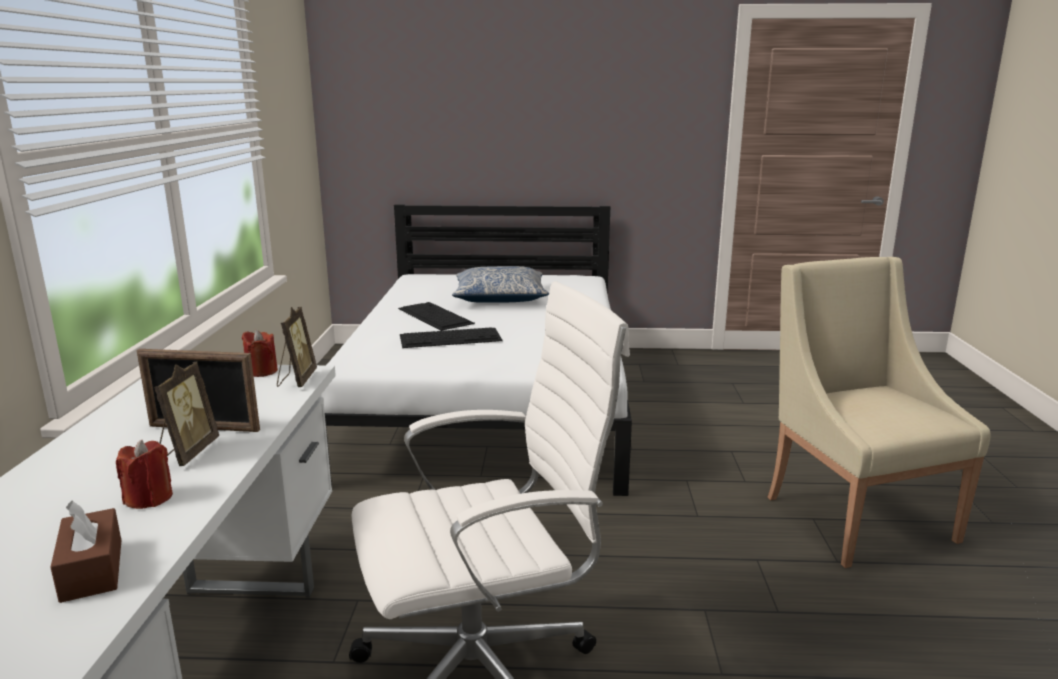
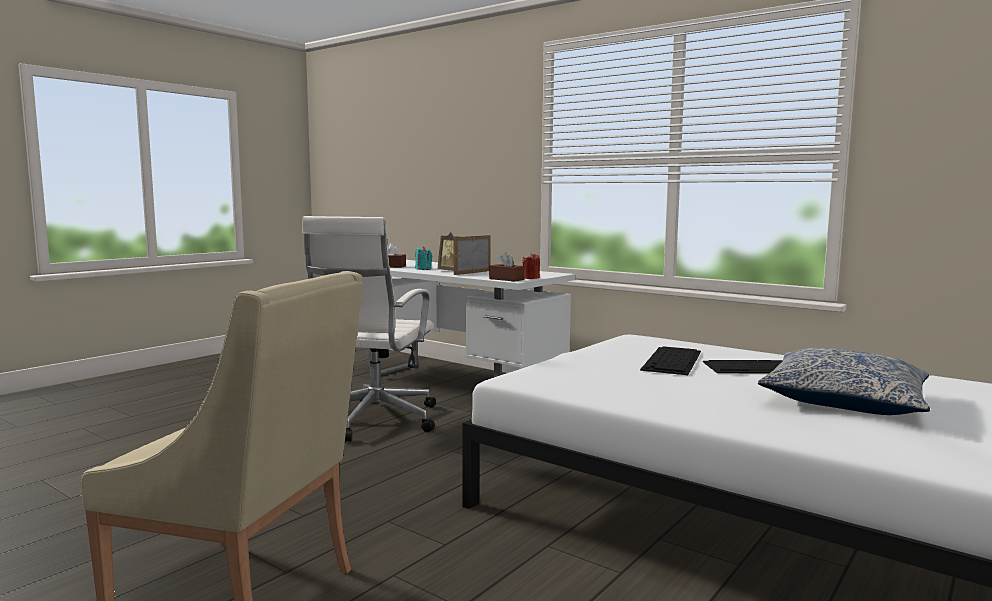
camera: 125 degrees right, 10 degrees down
red candle [116,440,173,509] -> turquoise candle [415,246,432,270]
picture frame [277,307,317,387] -> brown tissue box [489,252,525,281]

